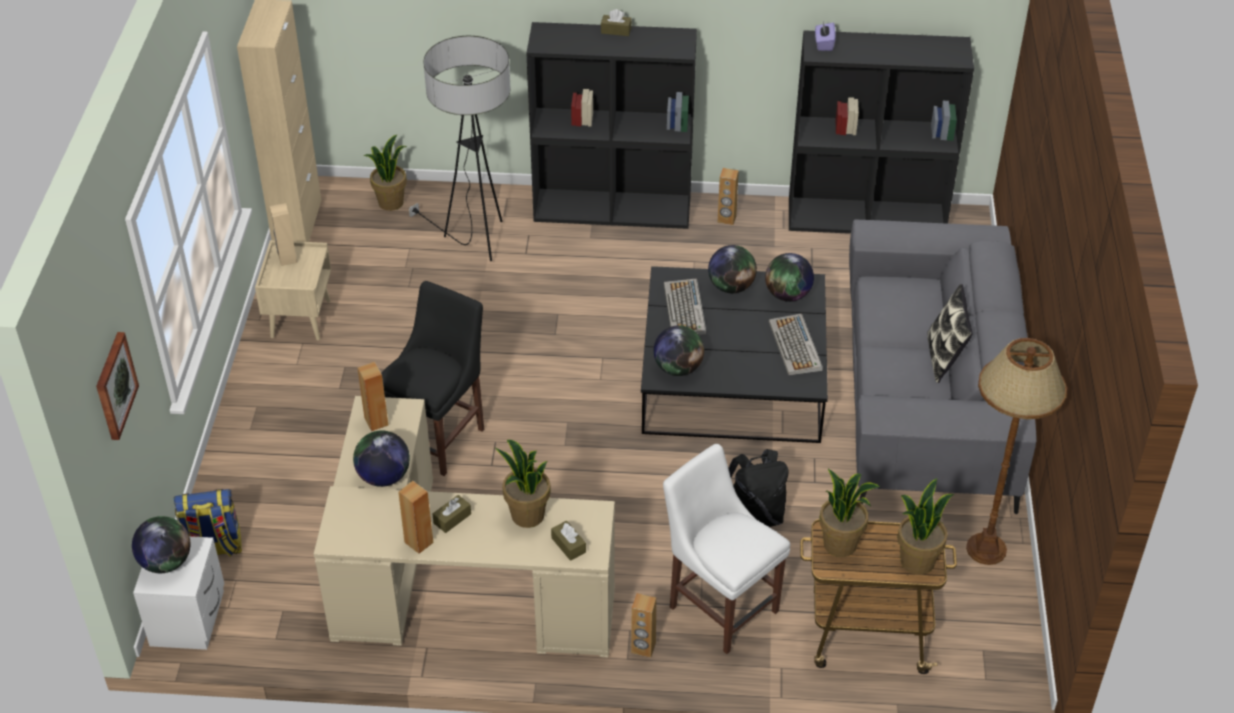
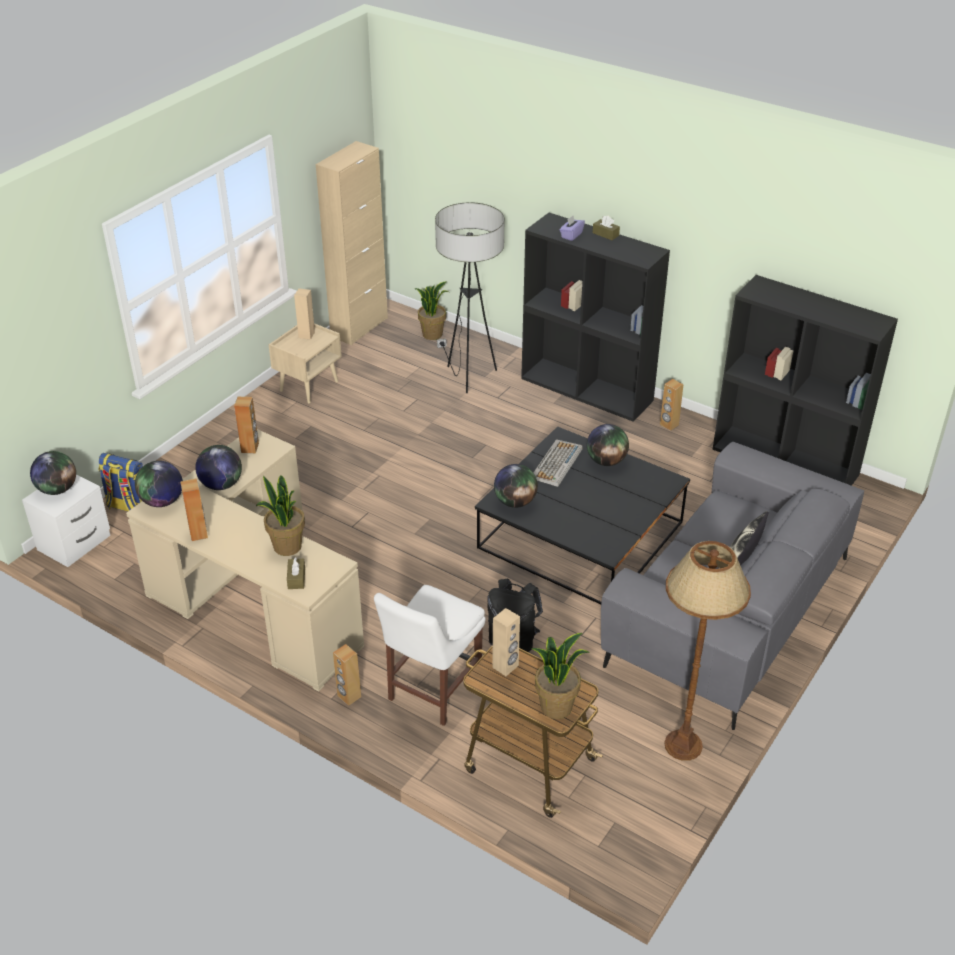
camera: 30 degrees right, 5 degrees down
picture [96,332,139,440] -> none
black chair [381,281,484,476] -> none
brown tissue box [432,495,471,533] -> none
white chair [663,444,790,654] -> white chair turned 135 degrees counterclockwise [374,585,486,726]
globe [765,253,814,302] -> globe moved to [135,461,183,507]
keyboard [769,314,823,375] -> none
purple tissue box [815,21,836,51] -> purple tissue box moved to [560,216,585,241]
potted plant [820,469,880,557] -> beige speaker [492,608,520,676]

